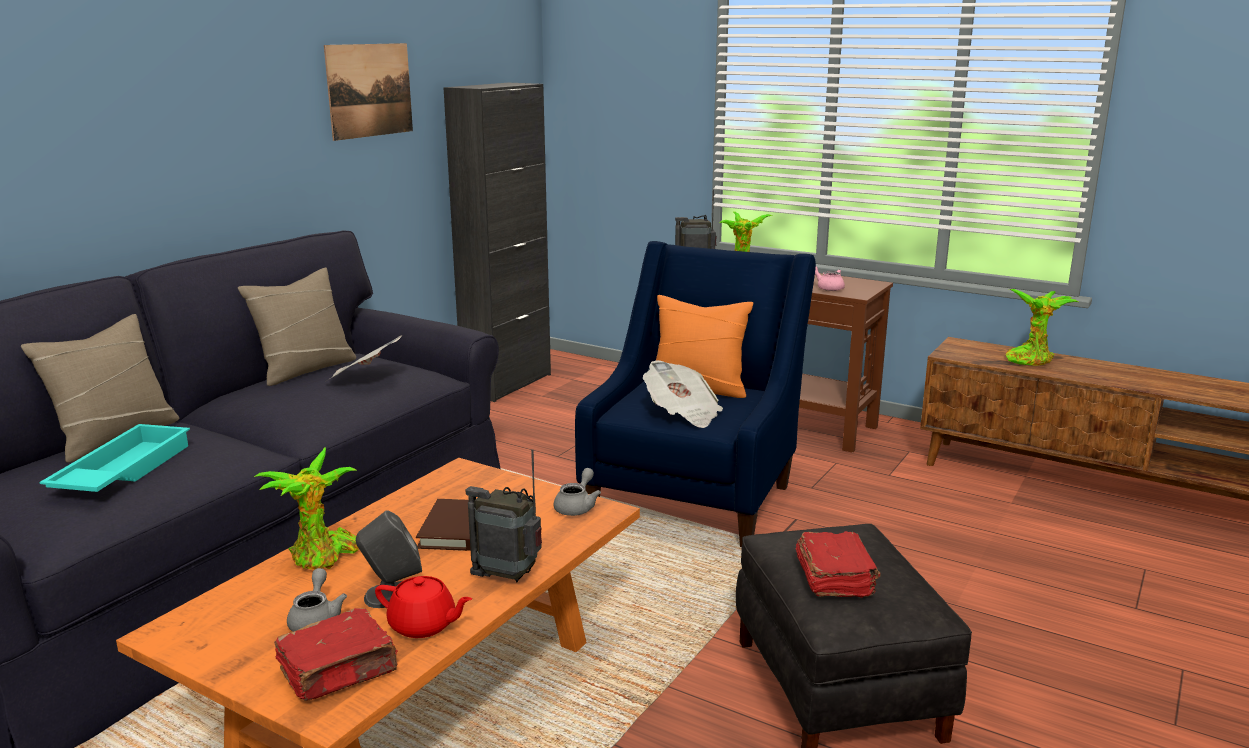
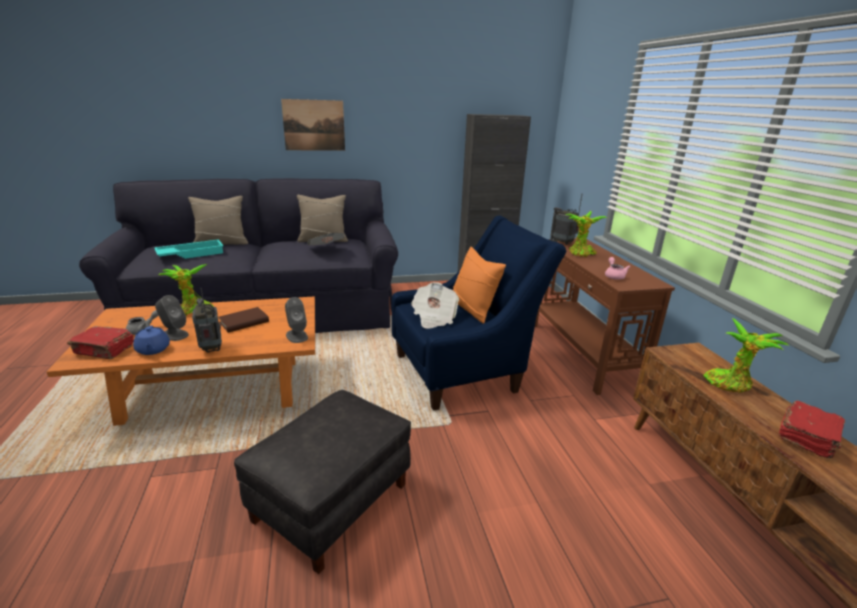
camera: 45 degrees right, 5 degrees up
picture [324,43,413,141] -> picture moved to [281,99,345,151]
red teapot [375,576,472,638] -> blue teapot [133,325,170,355]
grey teapot [554,468,601,516] -> grey speaker [285,297,308,343]
red book [795,531,880,598] -> red book moved to [779,401,845,458]

